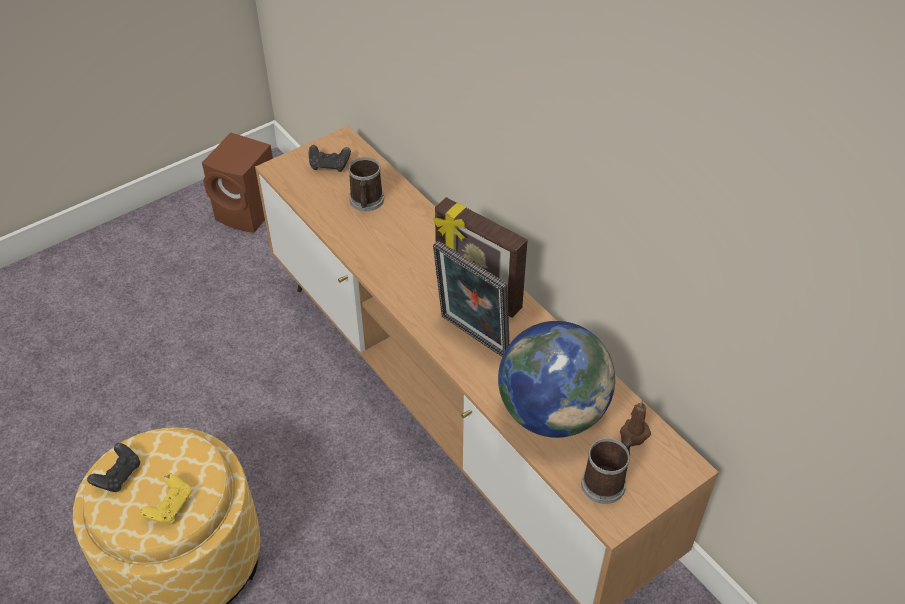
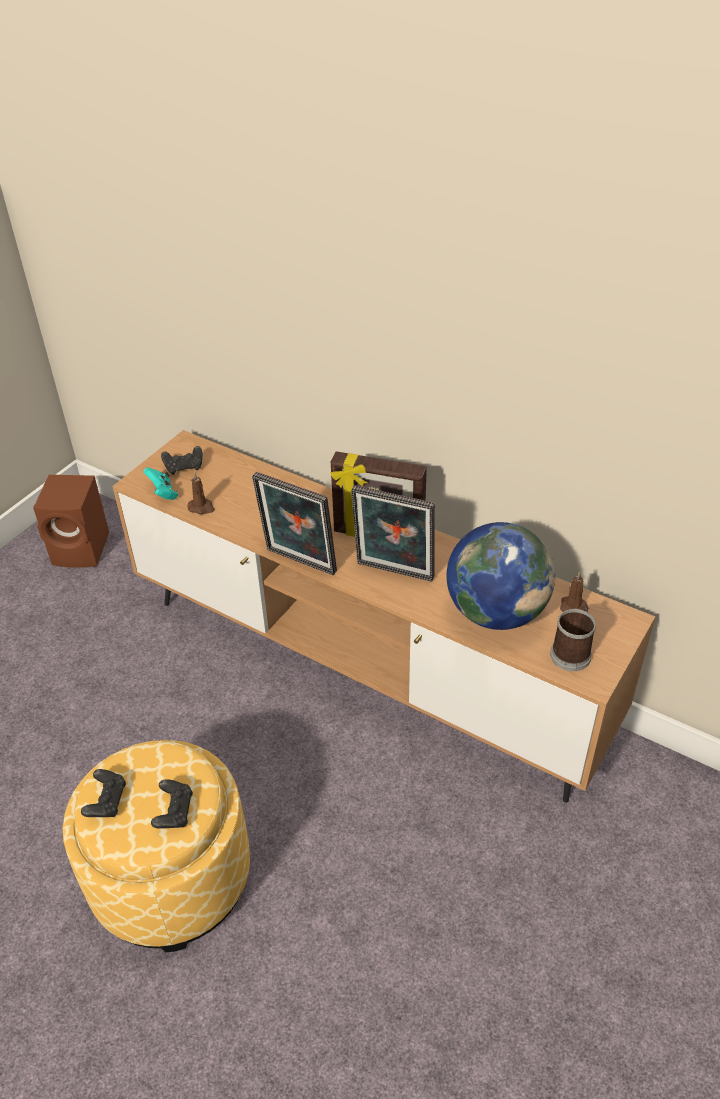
camera: 20 degrees left, 5 degrees down
yellow game controller [140,473,192,524] -> black game controller [151,779,193,829]
mug [348,157,384,211] -> none
none -> turquoise game controller [143,468,178,500]
none -> brown candle [188,472,215,514]
none -> picture frame [252,472,337,575]

